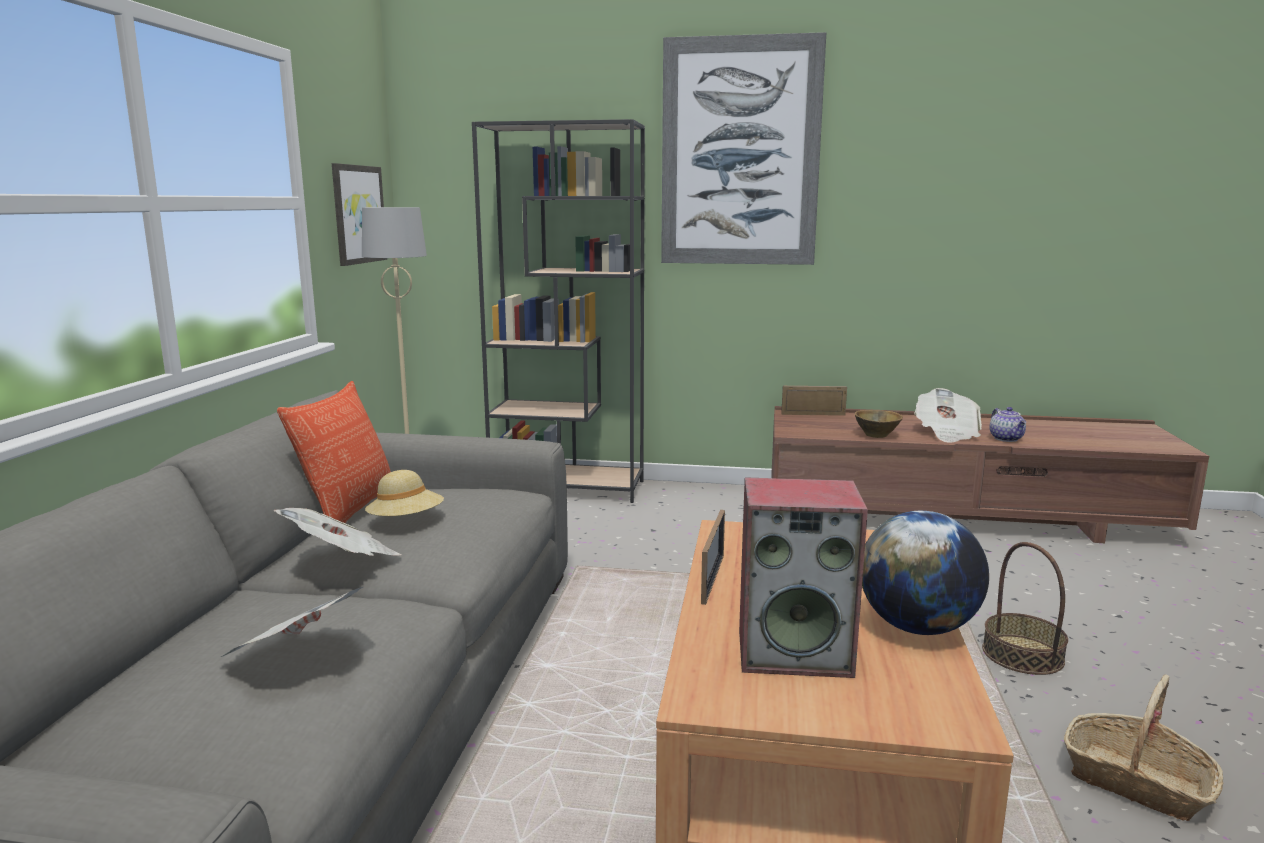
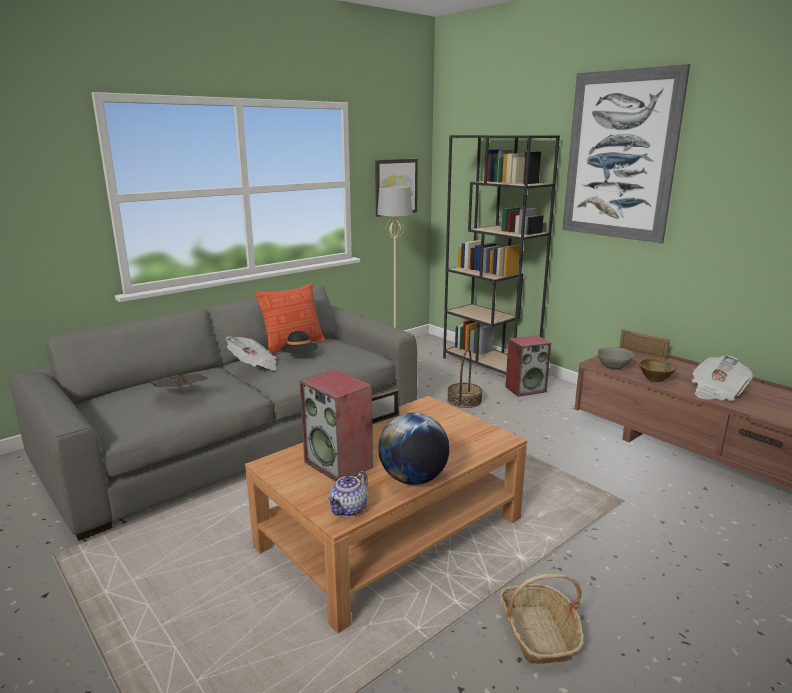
camera: 40 degrees right, 5 degrees up
beige hat [365,470,444,516] -> black hat [281,331,318,353]
basket [982,542,1068,675] -> basket moved to [447,349,483,408]
teapot [990,407,1026,442] -> teapot moved to [327,471,368,517]
none -> speaker [505,335,551,397]
none -> grey bowl [597,347,634,369]

